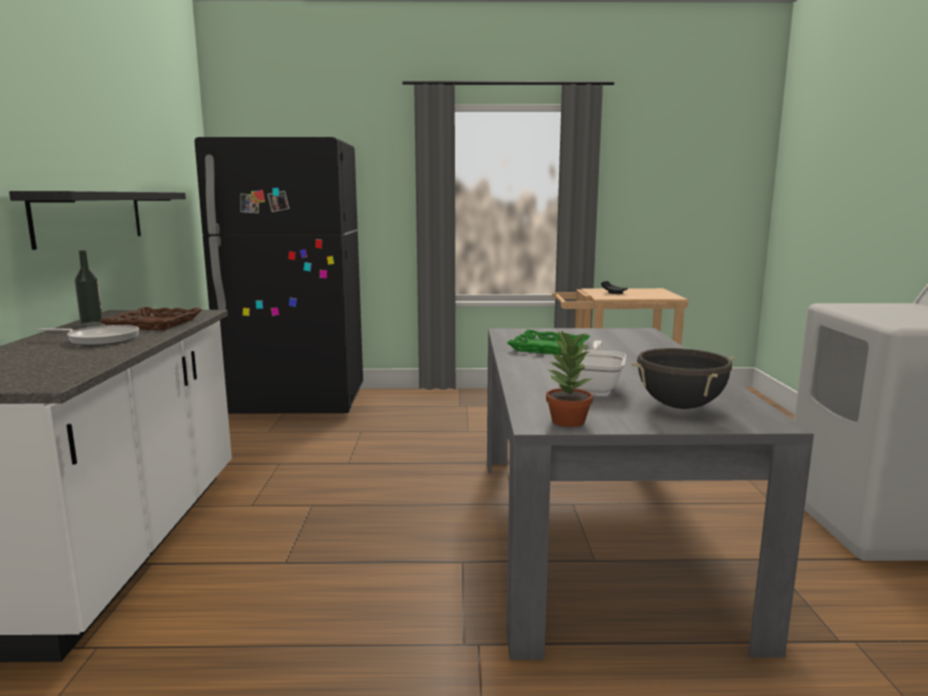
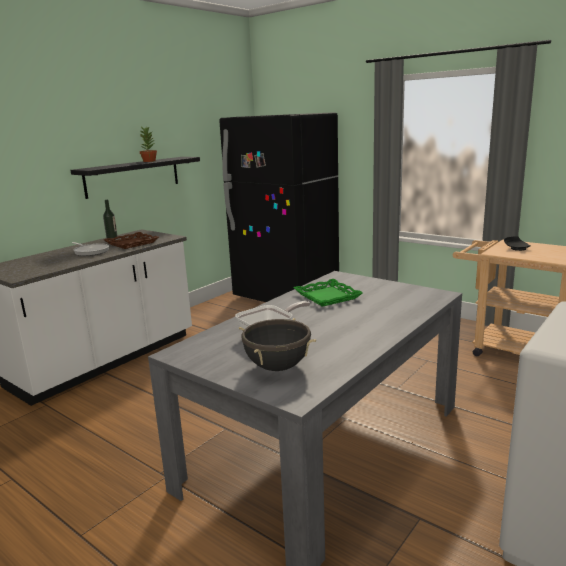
camera: 40 degrees right, 5 degrees up
potted plant [546,331,593,427] -> potted plant moved to [139,126,157,162]

